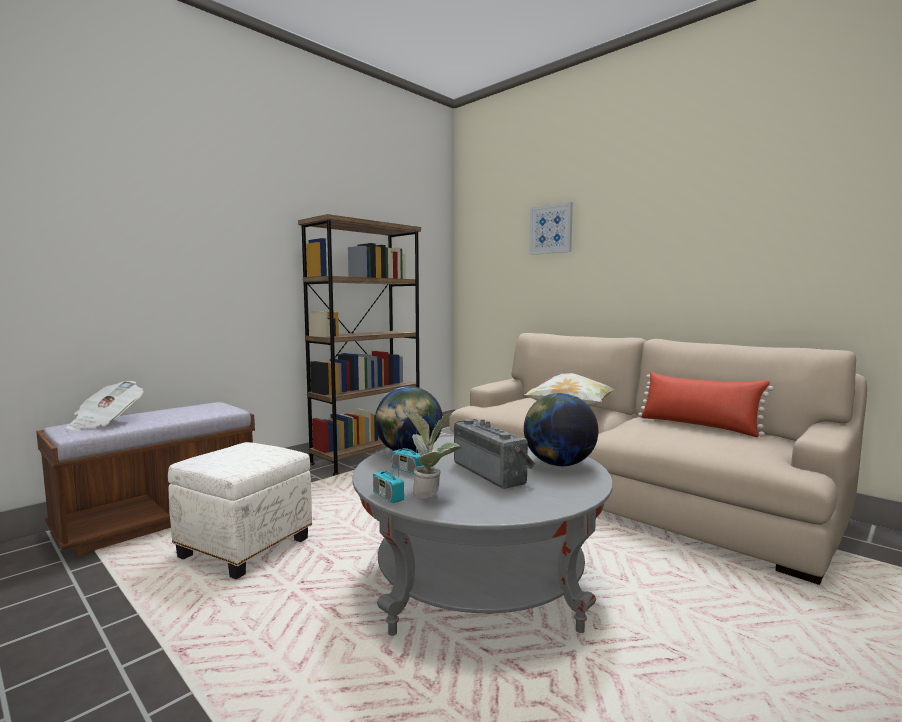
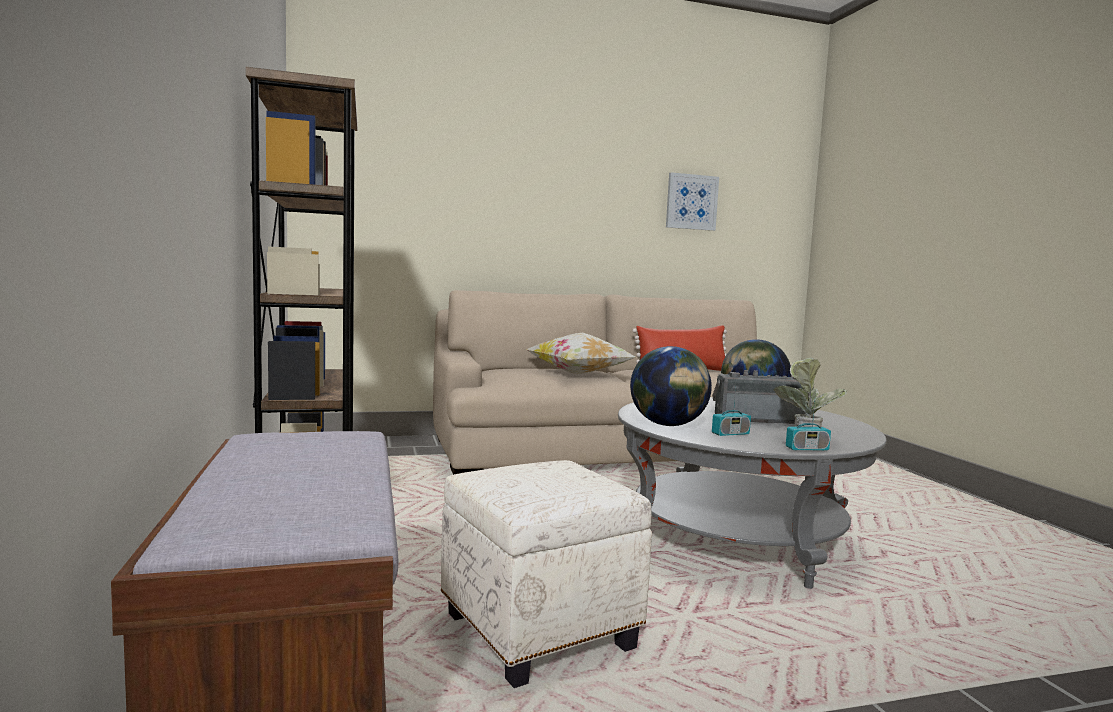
camera: 60 degrees left, 0 degrees up
newspaper [66,381,143,430] -> none
picture [529,202,573,255] -> picture moved to [666,172,719,231]

